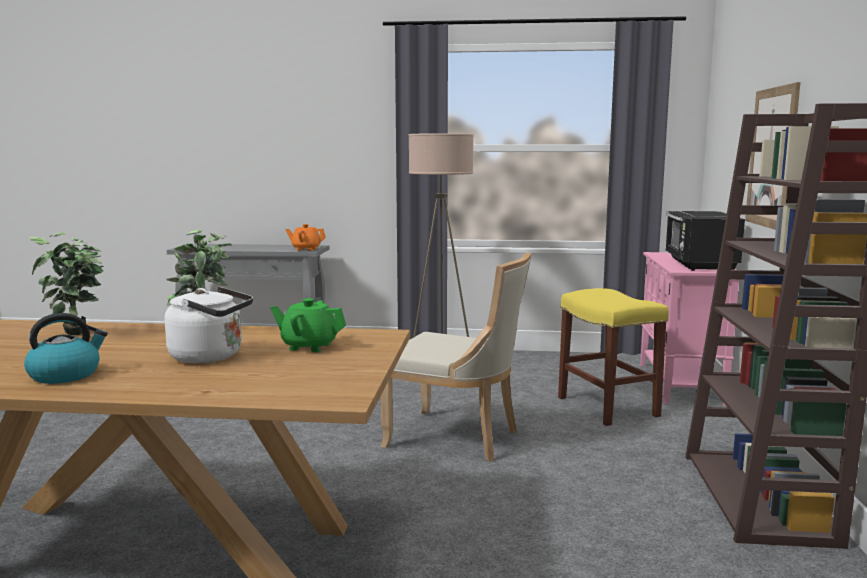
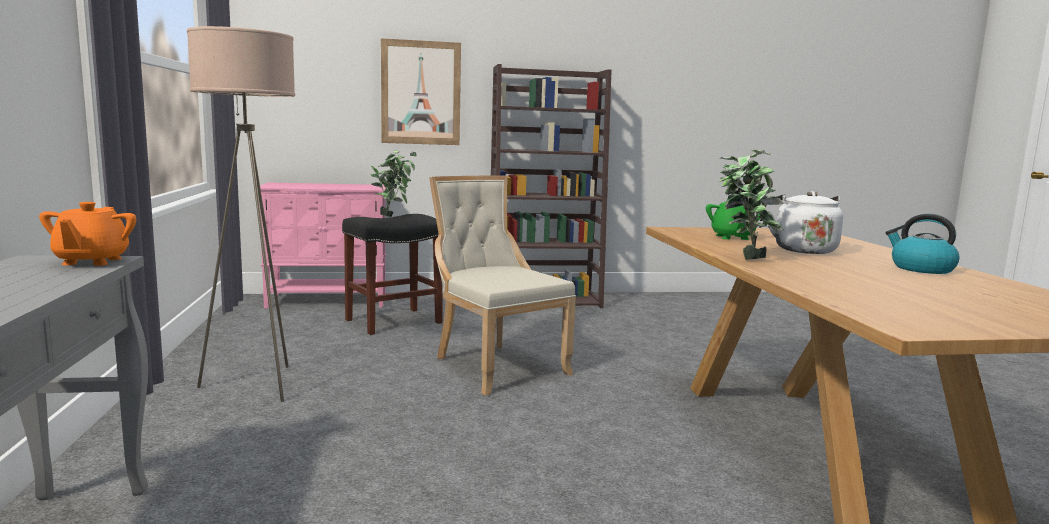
camera: 105 degrees left, 0 degrees up
potted plant [28,232,104,335] -> potted plant moved to [370,151,416,217]
beige chair [380,252,532,462] -> beige chair turned 45 degrees counterclockwise [429,175,576,396]
yellow stool [558,288,669,426] -> black stool [342,214,443,335]
black microwave [666,211,745,271] -> none

